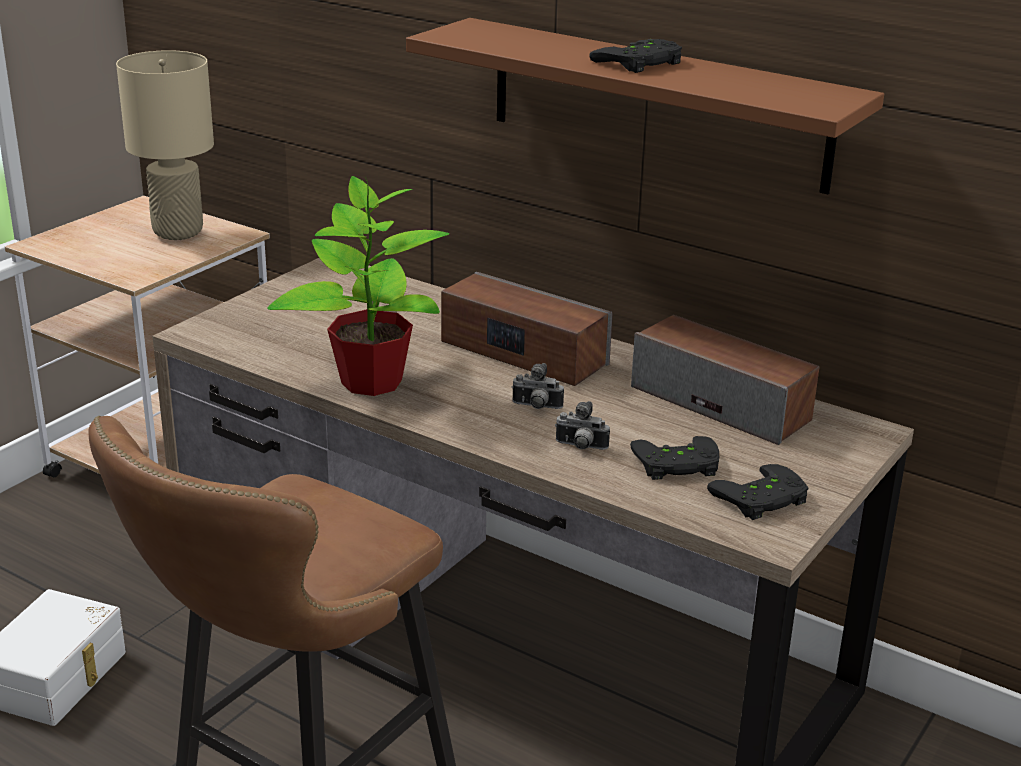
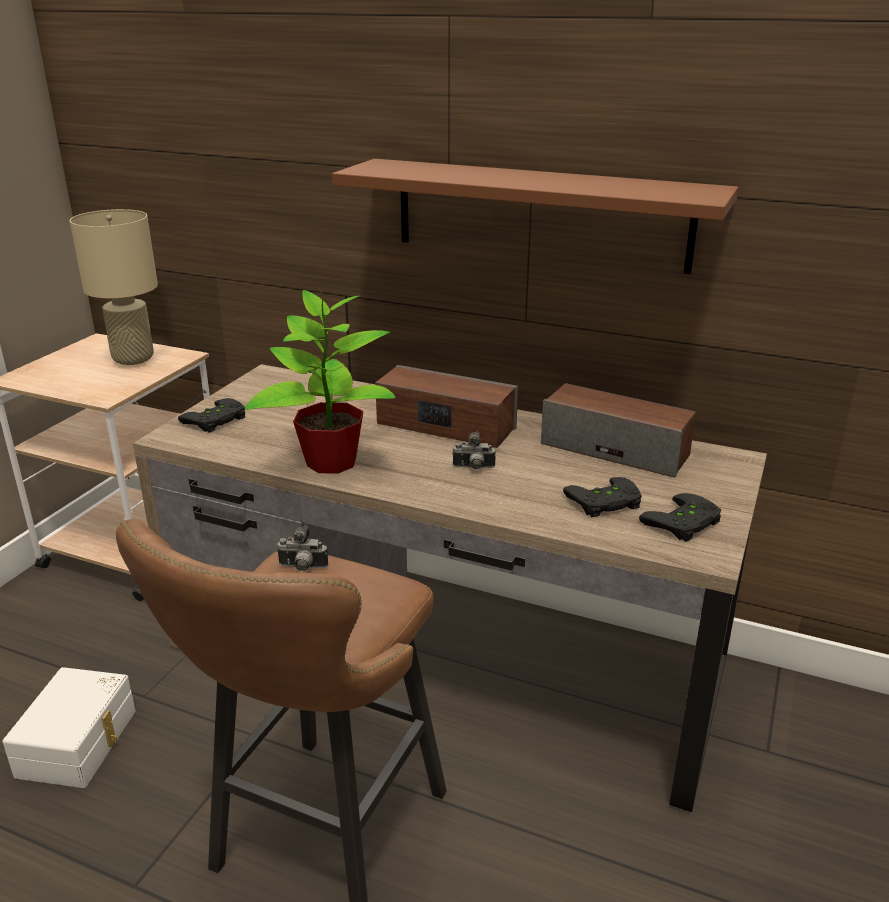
camera: 10 degrees left, 0 degrees up
camera [555,401,610,450] -> camera moved to [276,526,328,571]
black game controller [589,39,682,73] -> black game controller moved to [178,398,245,433]

